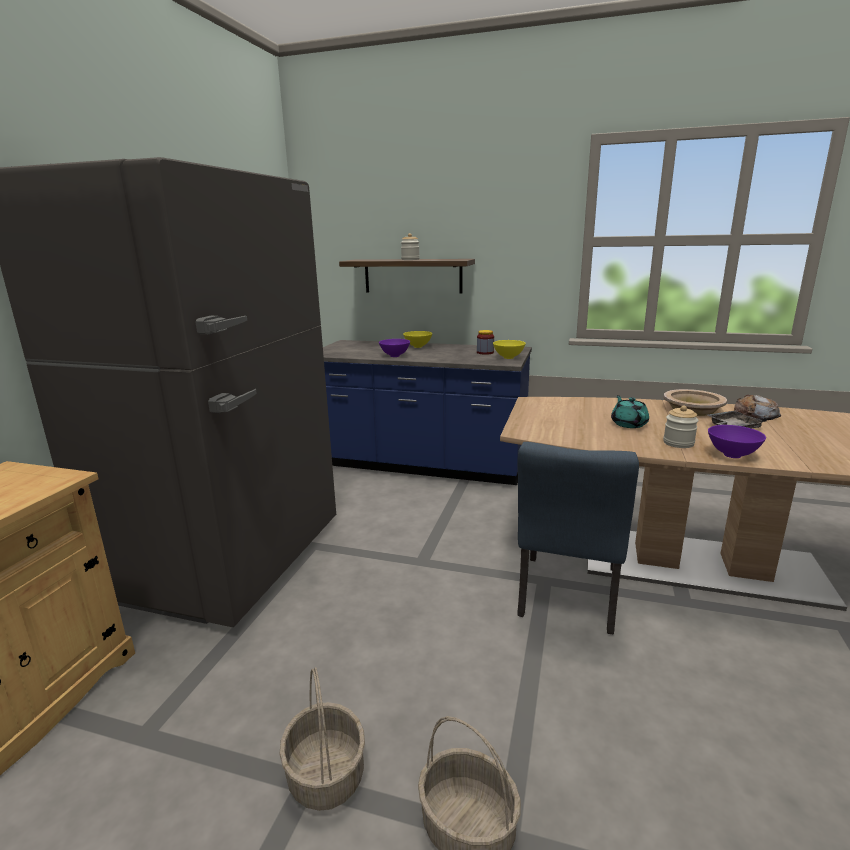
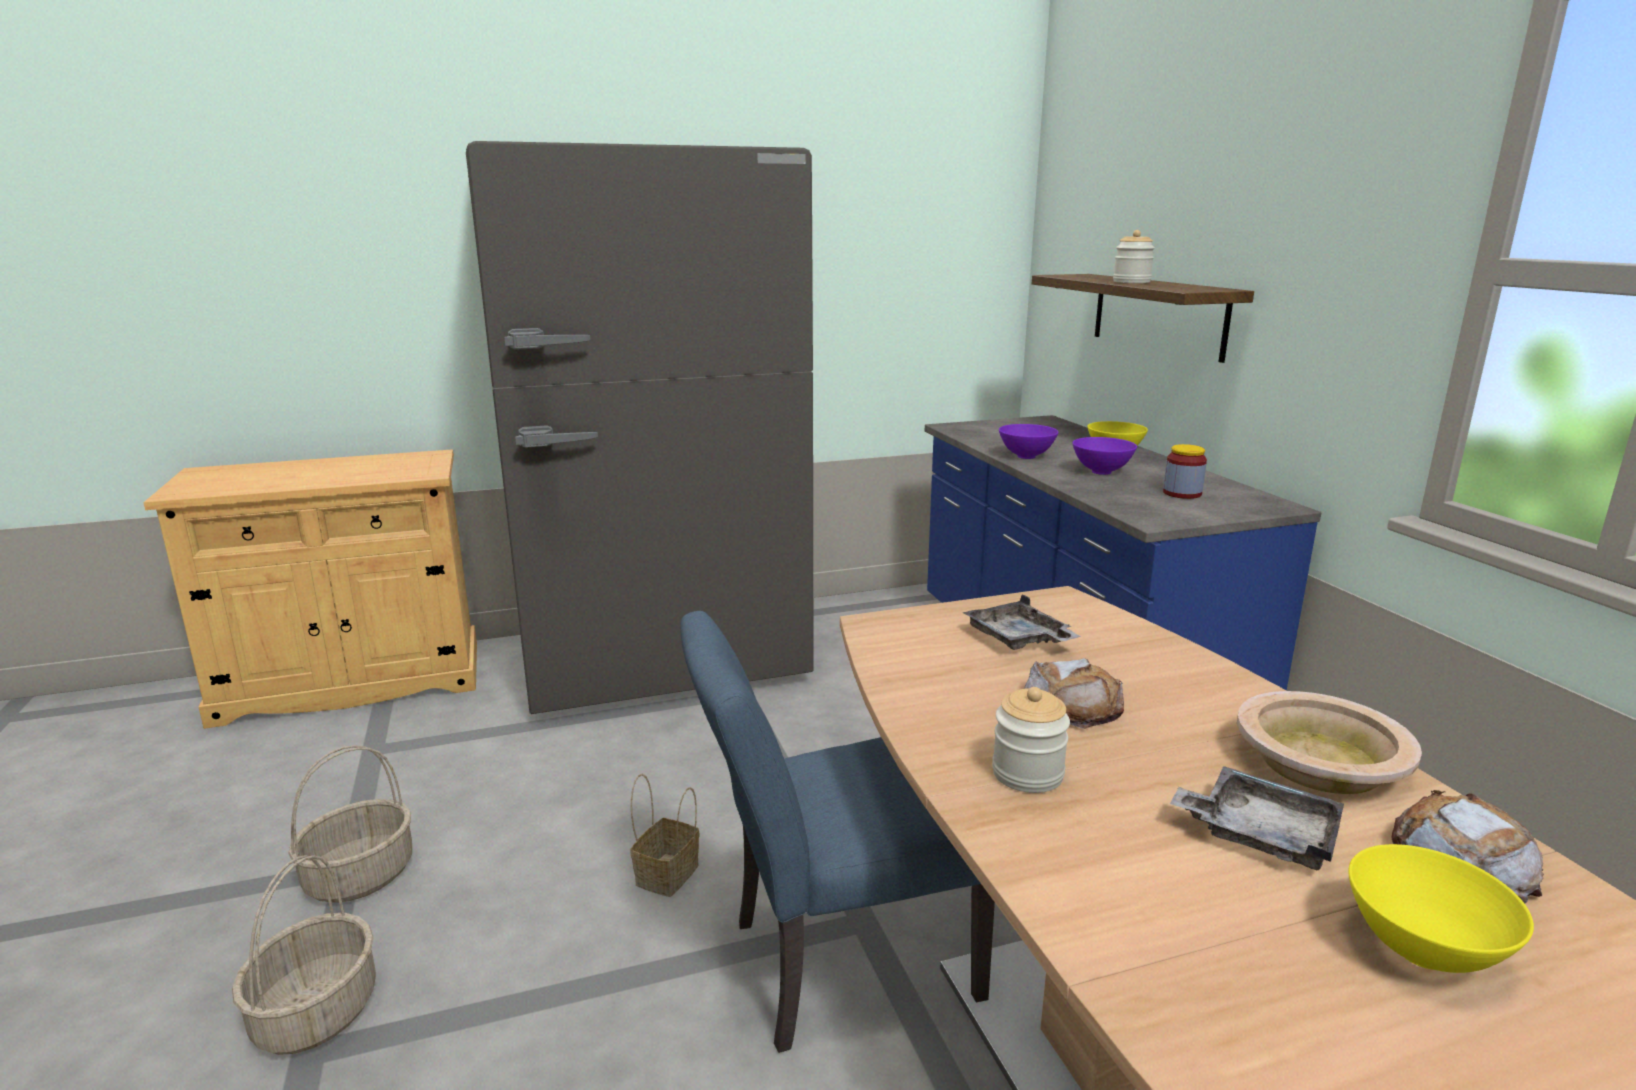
camera: 55 degrees right, 0 degrees up
yellow bowl [493,340,526,359] -> yellow bowl moved to [1348,844,1534,973]
turquoise teapot [611,395,649,428] -> bread [1024,658,1124,729]
purple bowl [708,425,766,458] -> purple bowl moved to [1072,437,1137,475]
none -> basket [631,774,699,897]
none -> grey tray [962,594,1081,650]

